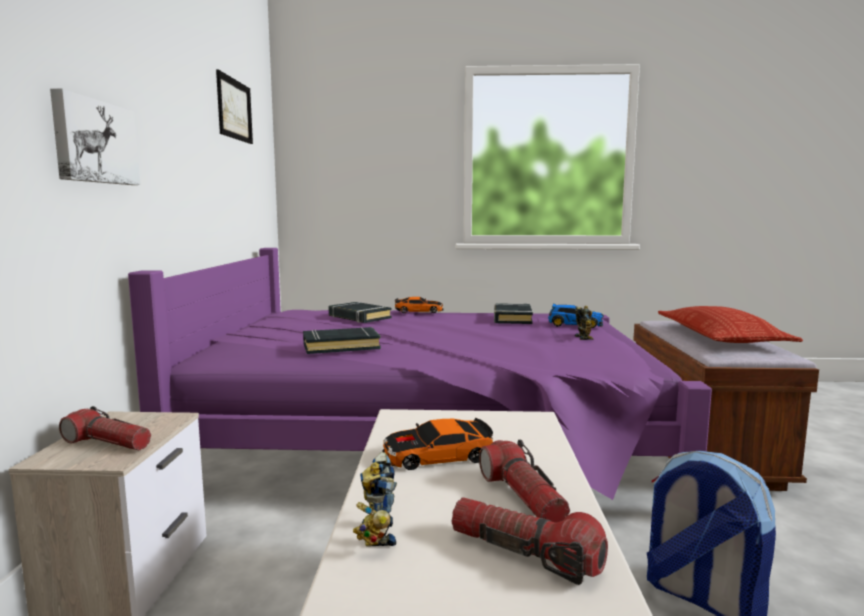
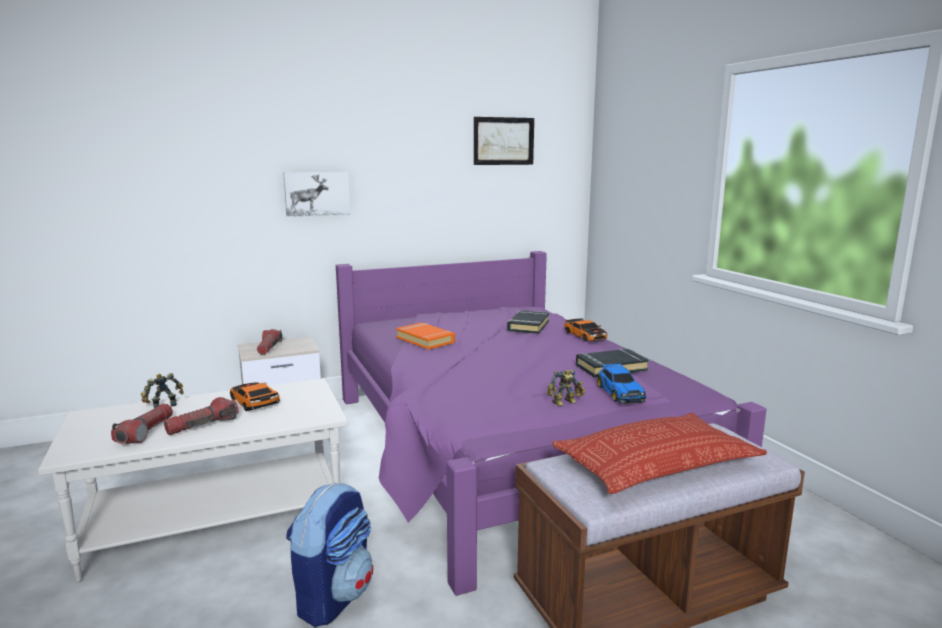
camera: 65 degrees right, 5 degrees up
black book [303,327,381,354] -> orange book [396,322,455,349]

